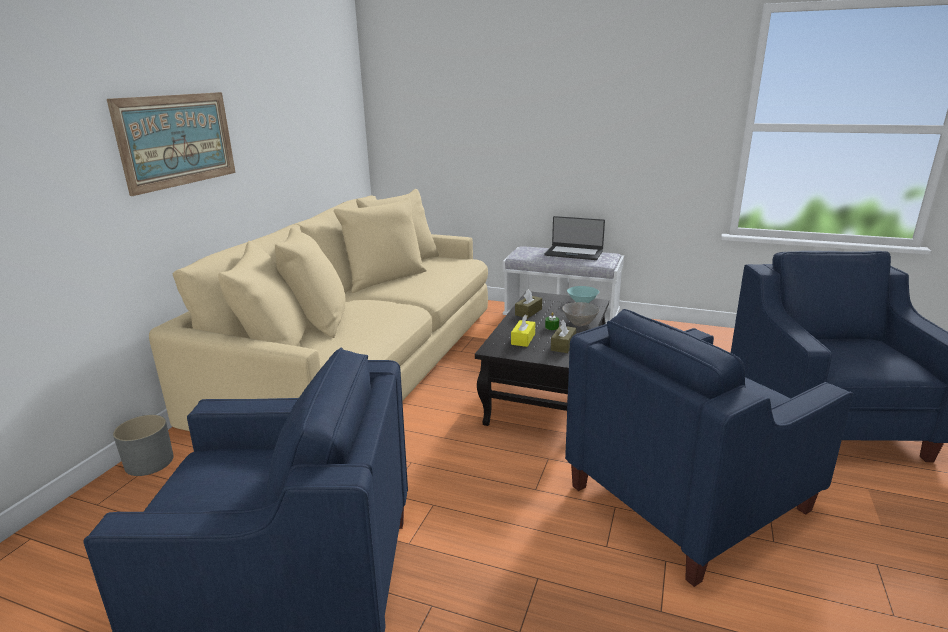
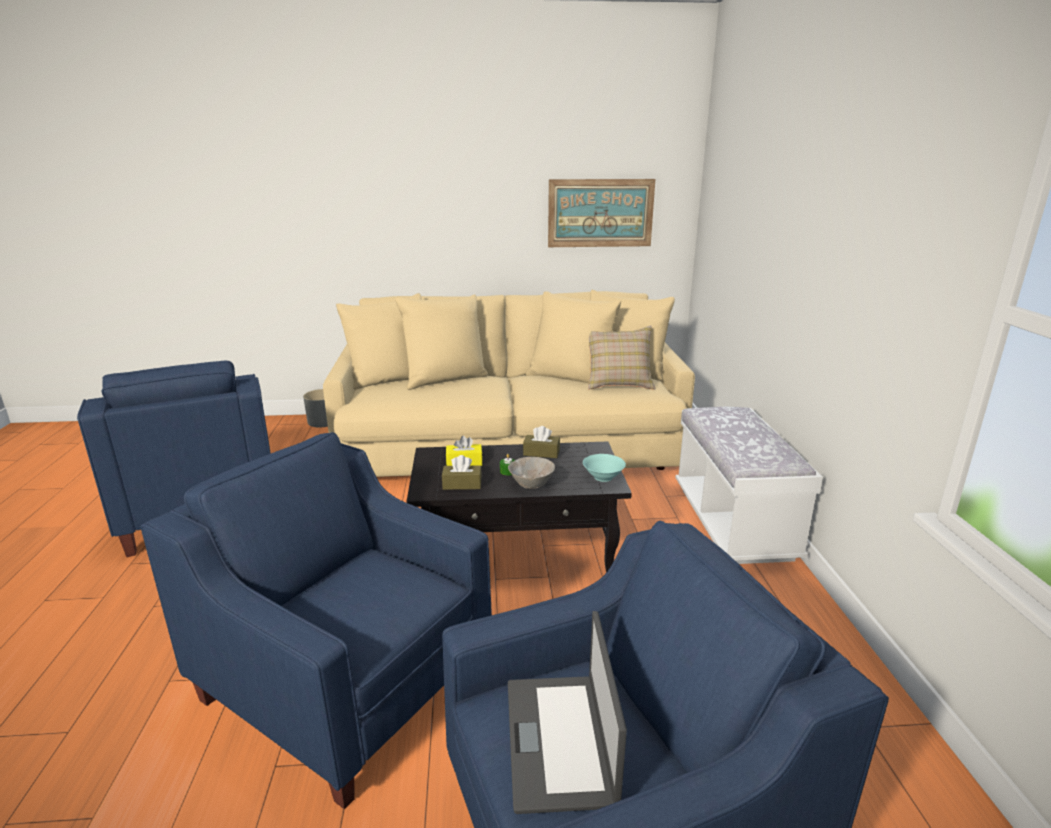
camera: 65 degrees right, 0 degrees up
picture [107,92,236,196] -> picture moved to [548,179,655,247]
laptop [545,216,605,260] -> laptop moved to [508,611,627,814]
none -> beige pillow [588,326,656,390]

